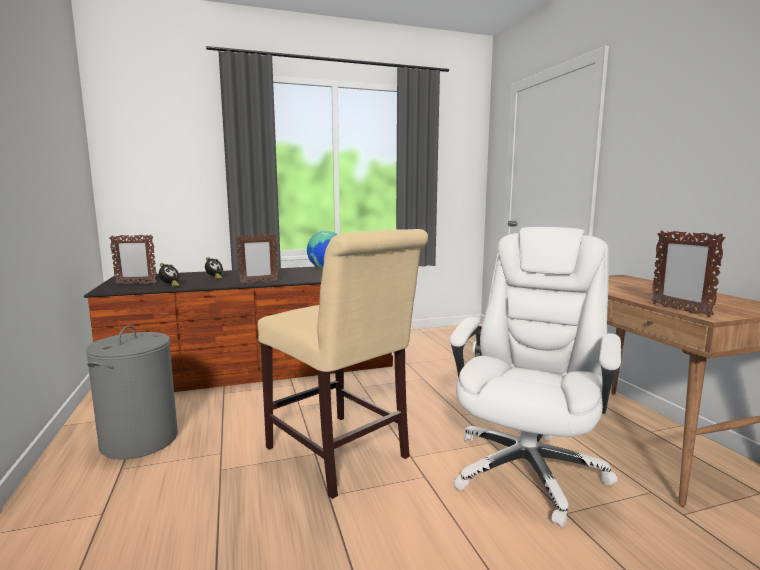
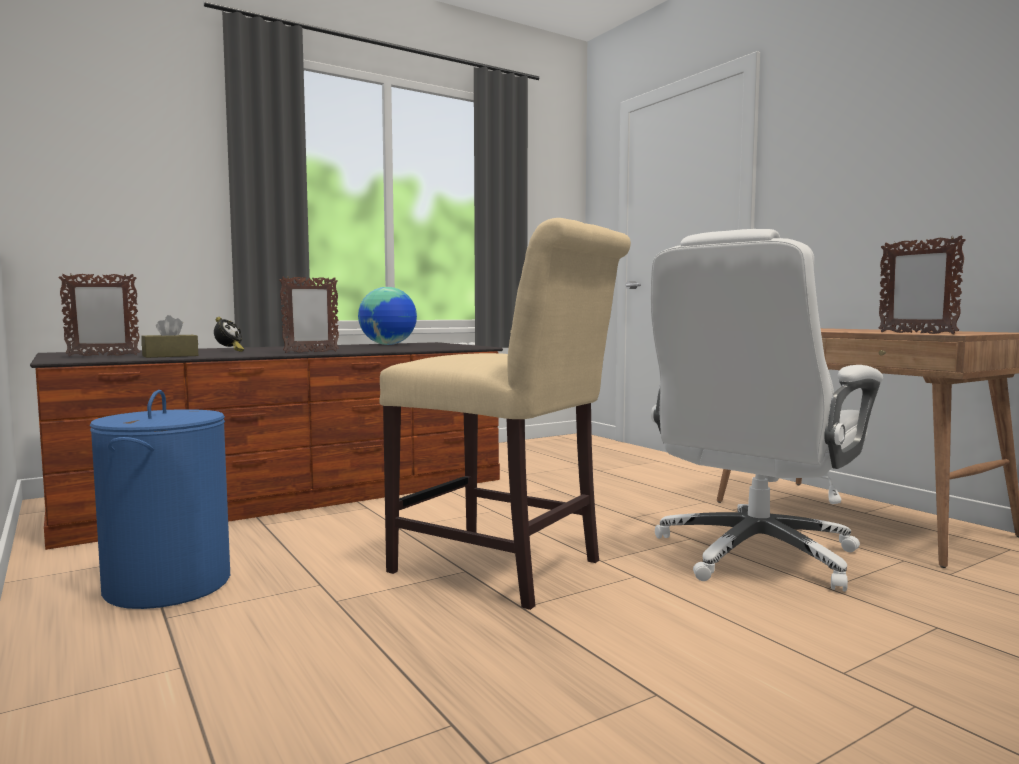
camera: 15 degrees left, 5 degrees down
grey laundry basket [86,326,178,460] -> blue laundry basket [90,390,230,609]
alarm clock [159,263,180,287] -> brown tissue box [141,315,198,358]
white office chair [449,227,621,527] -> white office chair turned 150 degrees counterclockwise [651,229,883,592]

